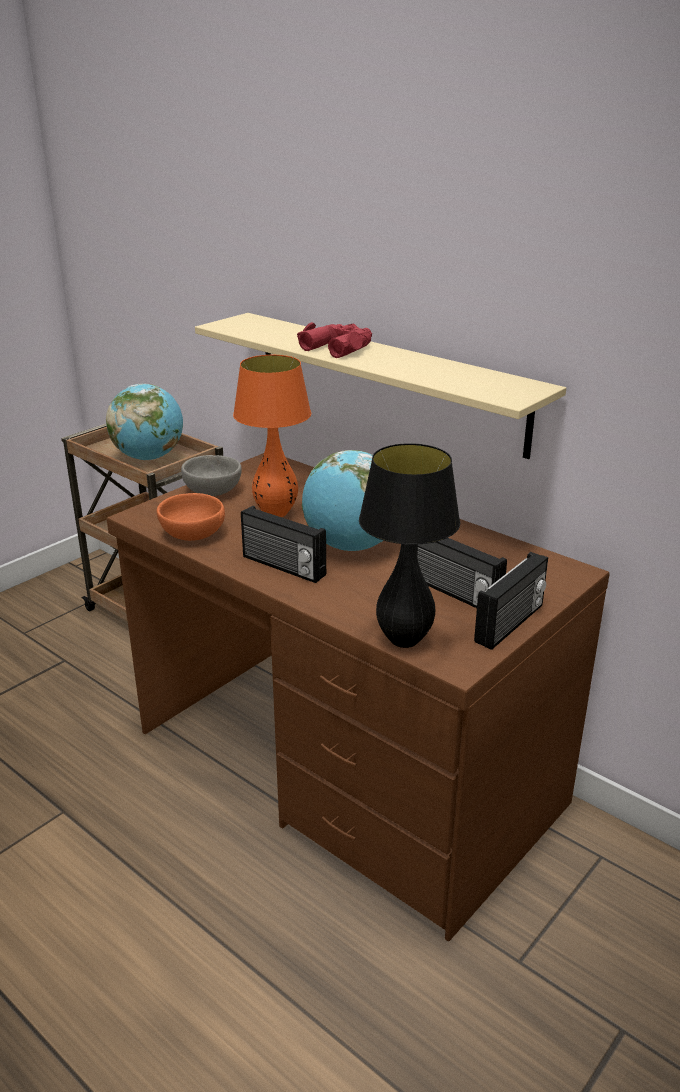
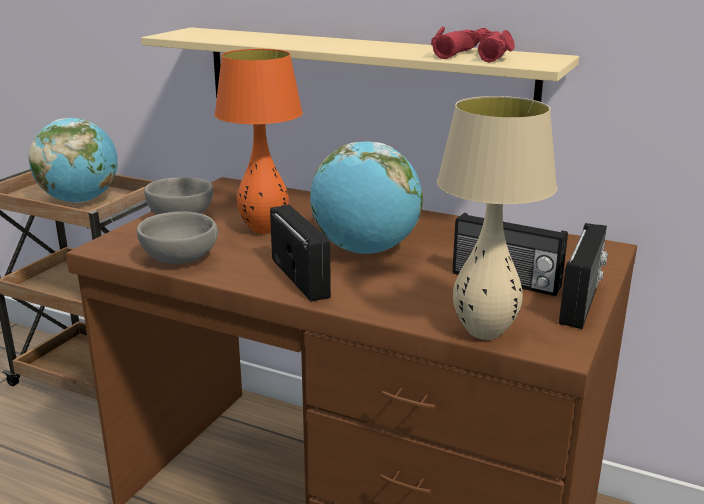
camera: 15 degrees left, 5 degrees down
orange bowl [157,493,225,541] -> grey bowl [137,212,218,264]
radio [241,506,326,583] -> radio turned 135 degrees counterclockwise [270,204,331,302]
red binoculars [297,322,372,358] -> red binoculars moved to [431,26,515,62]
black table lamp [359,443,460,648] -> beige table lamp [437,96,557,340]

